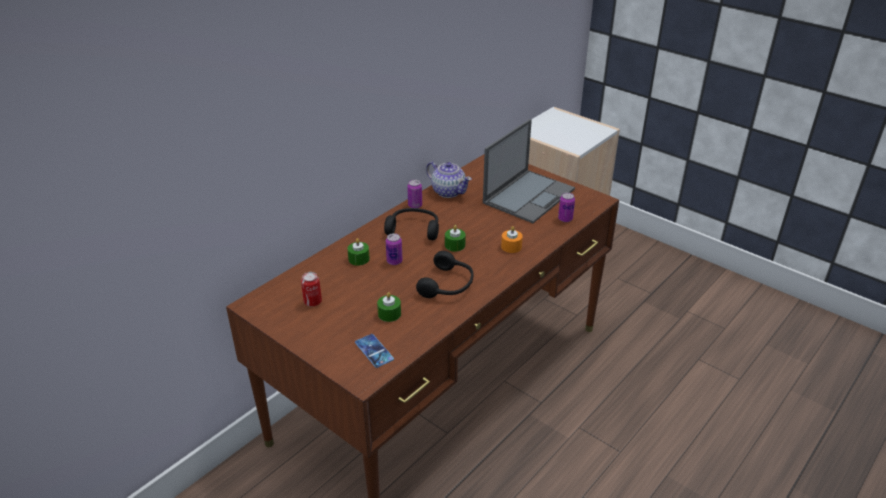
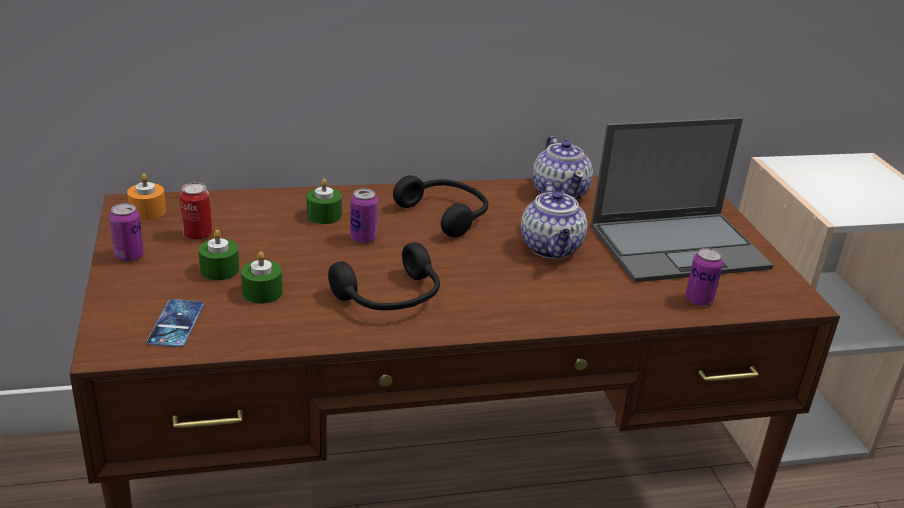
camera: 35 degrees right, 5 degrees down
can [407,180,422,208] -> can moved to [109,203,144,262]
green candle [445,225,466,252] -> green candle moved to [198,230,239,280]
orange candle [501,226,523,253] -> orange candle moved to [127,173,166,220]
none -> teapot [521,183,587,259]

